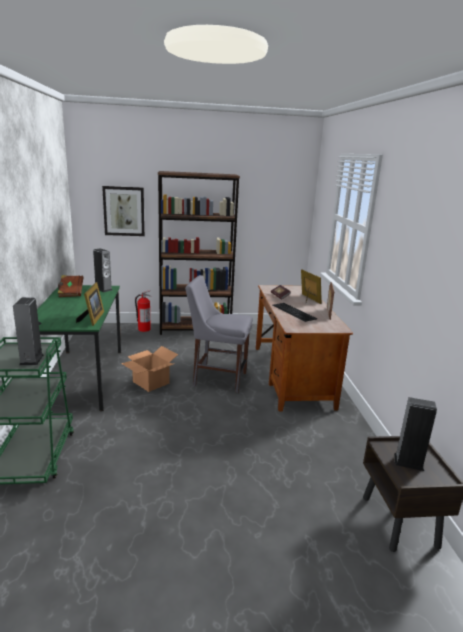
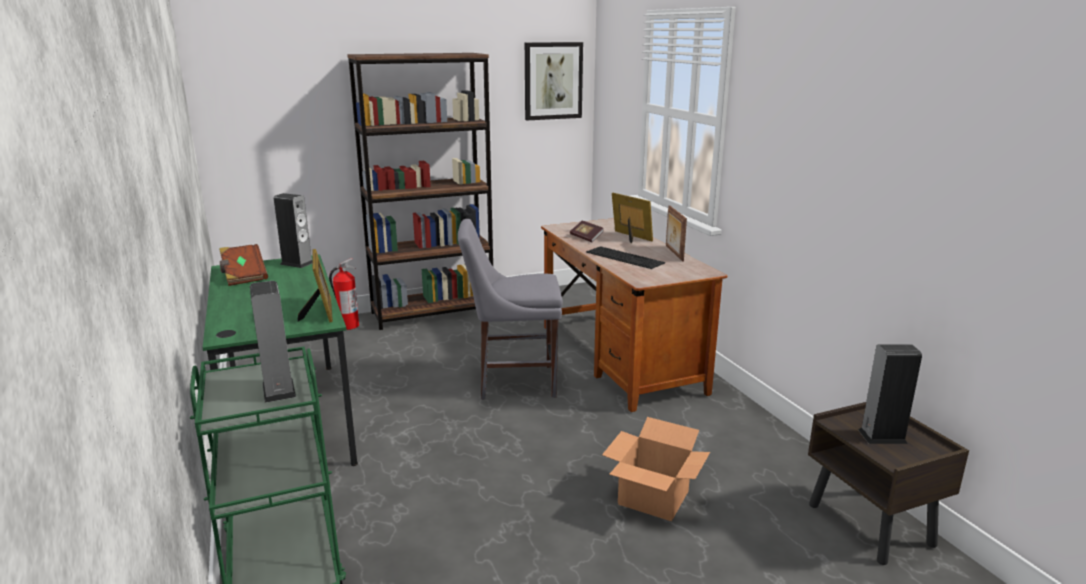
camera: 15 degrees left, 0 degrees up
picture [102,186,145,236] -> picture moved to [525,42,583,120]
cardboard box [121,346,178,392] -> cardboard box moved to [602,417,710,521]

